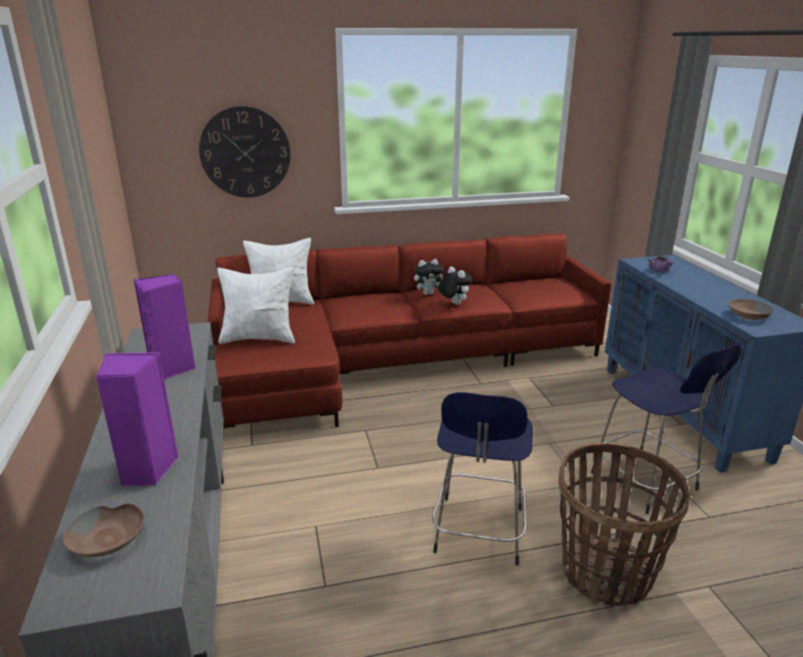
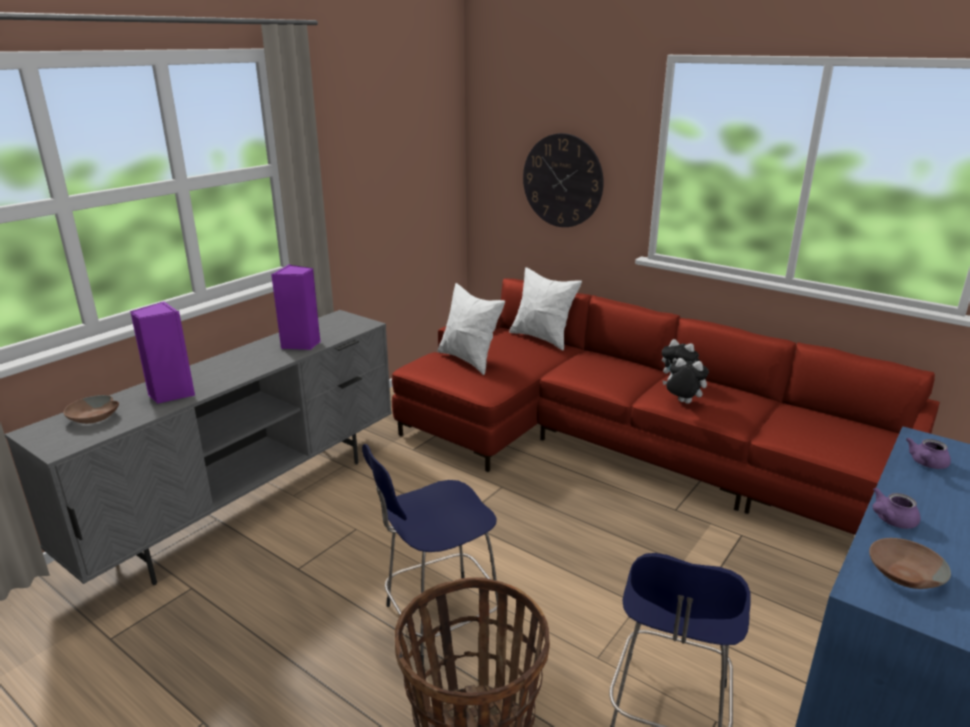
camera: 50 degrees right, 0 degrees up
plush toy [438,267,472,305] -> plush toy turned 75 degrees counterclockwise [662,358,709,404]
none -> purple teapot [873,487,920,529]

